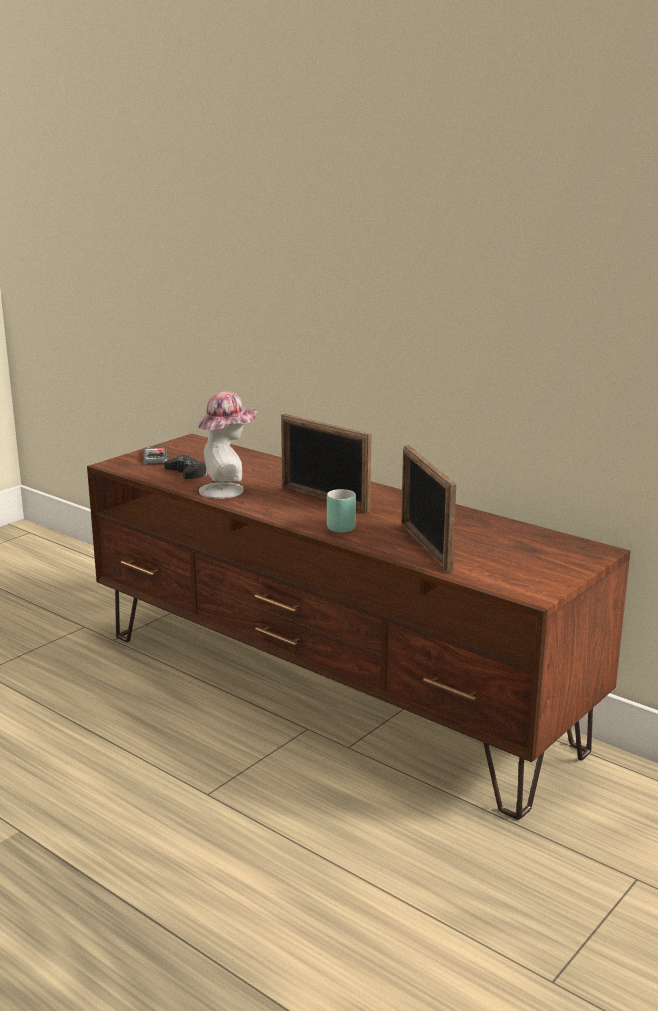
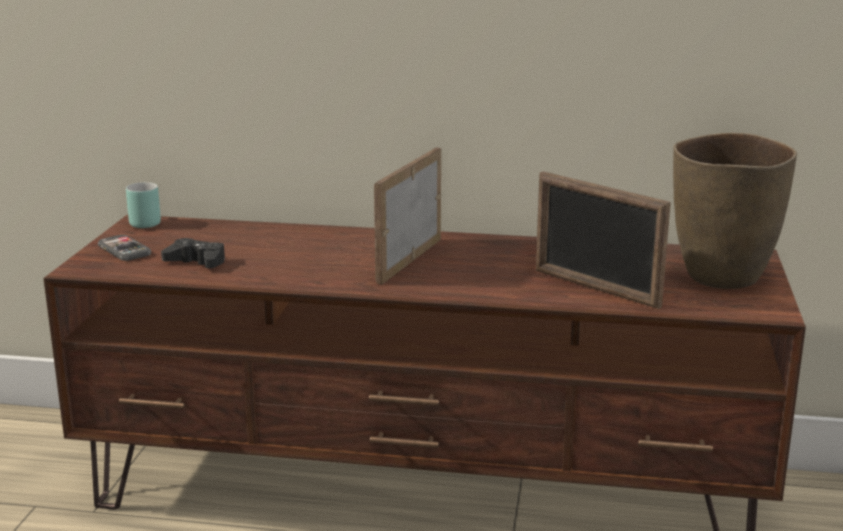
camera: 30 degrees left, 0 degrees up
hat [198,391,258,499] -> none
picture frame [281,414,371,513] -> picture frame turned 105 degrees clockwise [374,148,441,284]
turquoise mug [327,489,356,533] -> turquoise mug moved to [126,182,161,228]
none -> brown vase [673,133,797,289]

